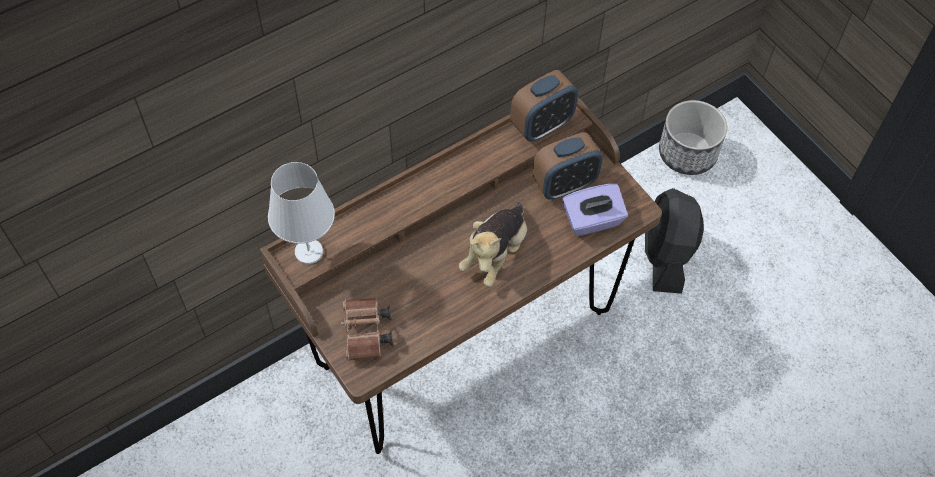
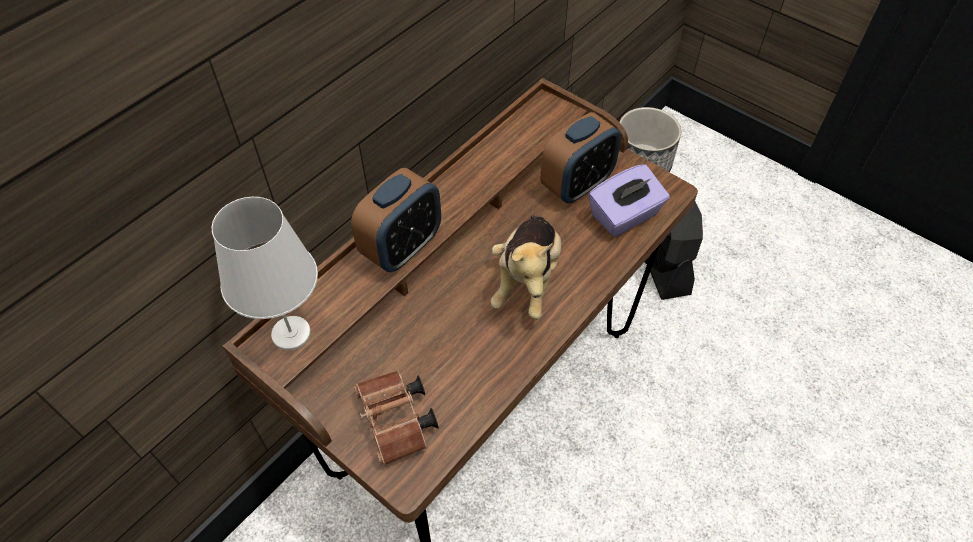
camera: 15 degrees left, 5 degrees down
alarm clock [510,70,578,142] -> alarm clock moved to [351,168,441,272]

